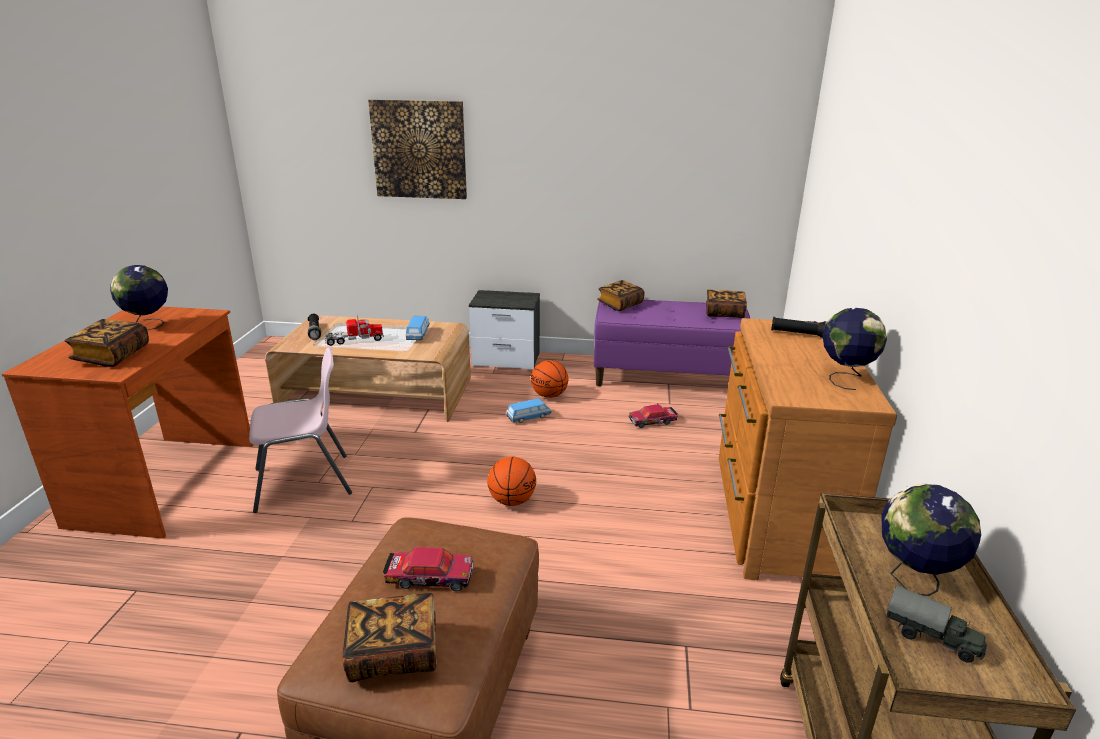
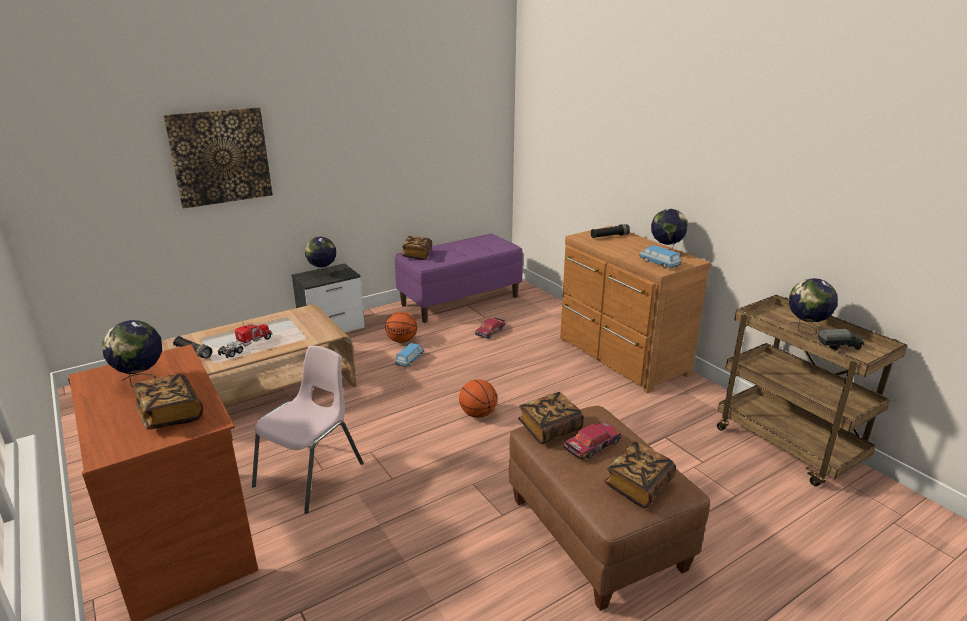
camera: 40 degrees left, 0 degrees up
toy car [406,316,429,340] -> toy car moved to [639,245,681,269]
book [706,290,747,318] -> book moved to [518,392,584,444]
none -> globe [305,237,336,277]

